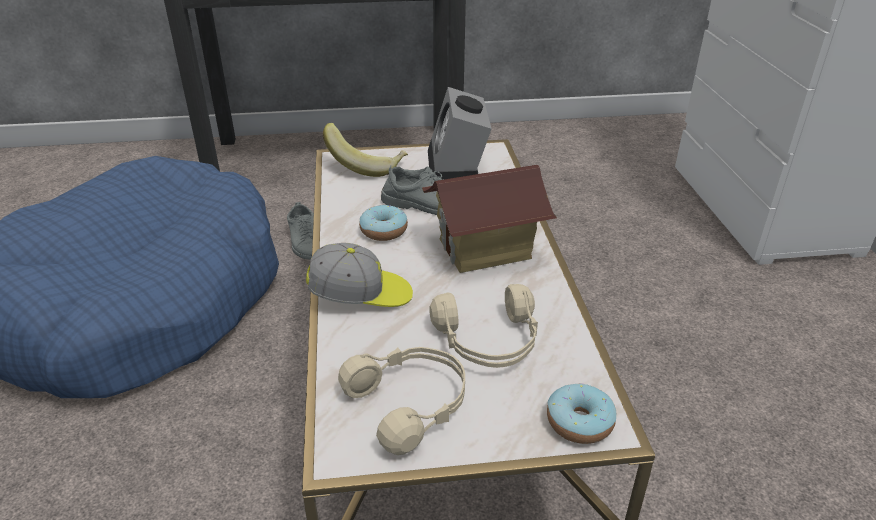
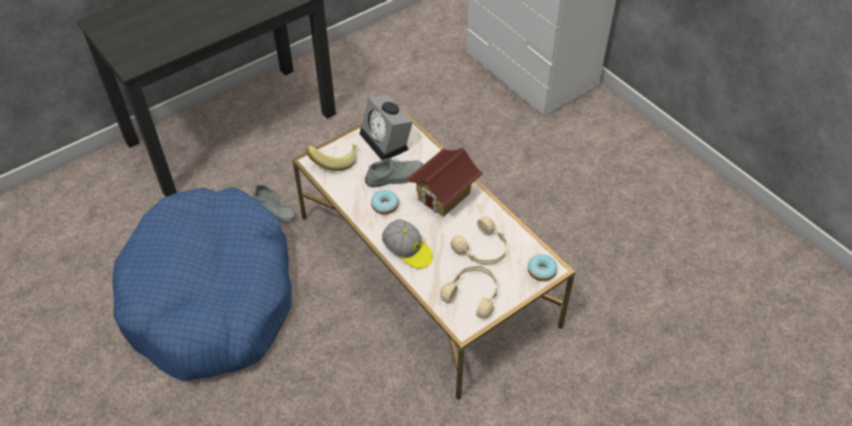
camera: 30 degrees left, 15 degrees up
cap [306,243,413,307] -> cap turned 75 degrees clockwise [382,219,433,269]

